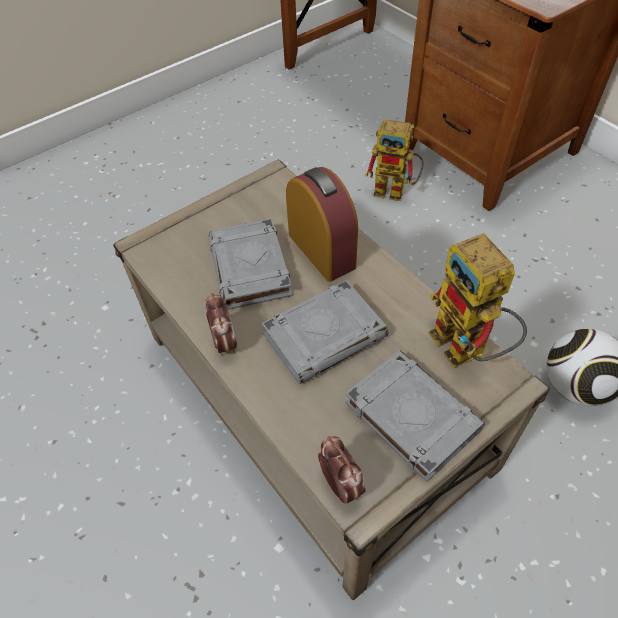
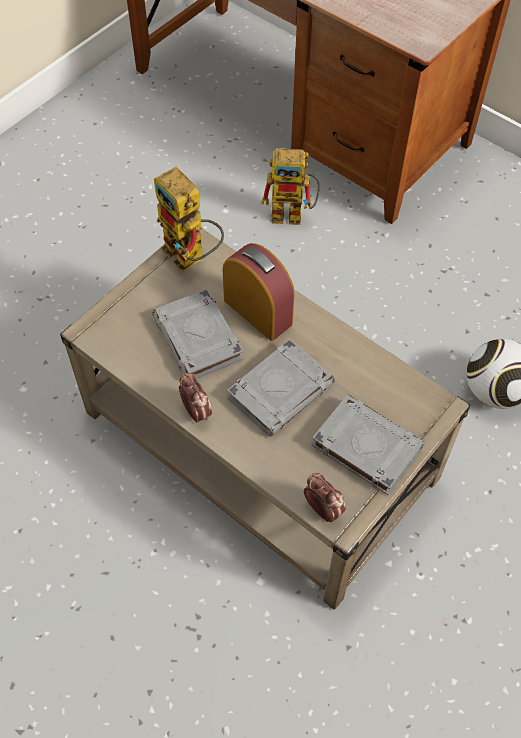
camera: 15 degrees left, 5 degrees up
toy robot [428,233,527,368] -> toy robot moved to [154,166,224,272]

